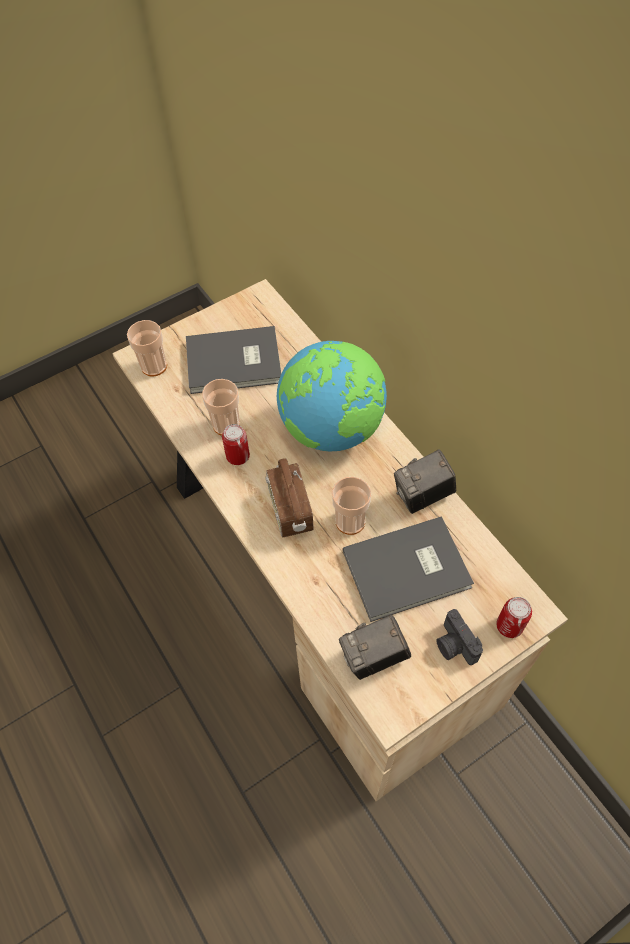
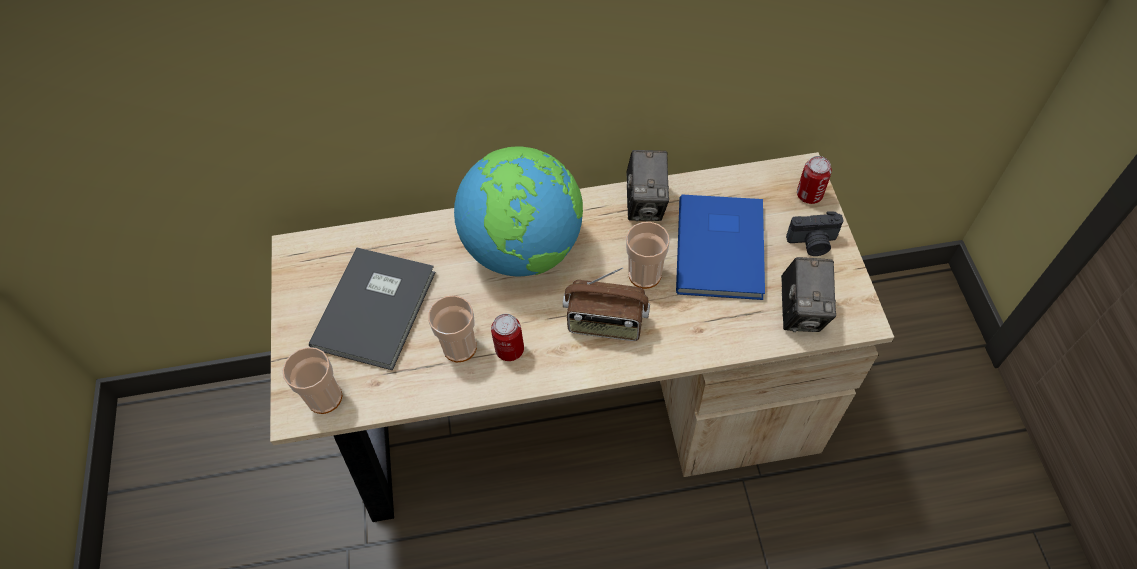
camera: 65 degrees left, 0 degrees up
grey book [343,516,474,622] -> blue book [676,195,765,300]

